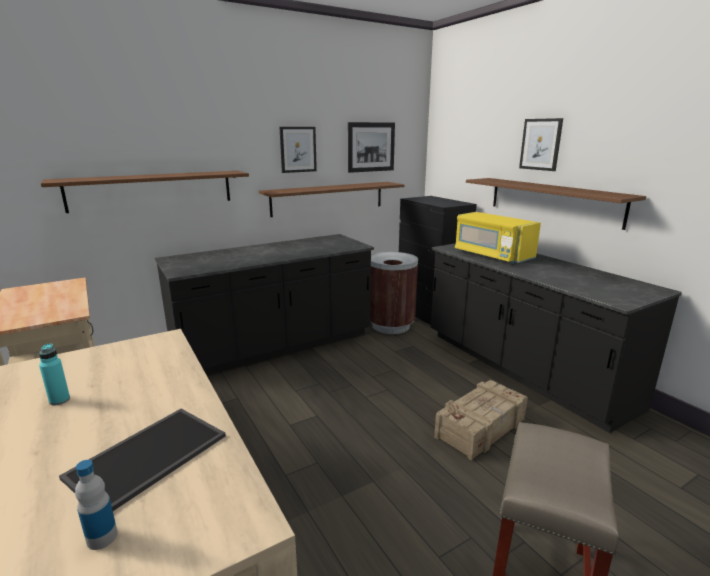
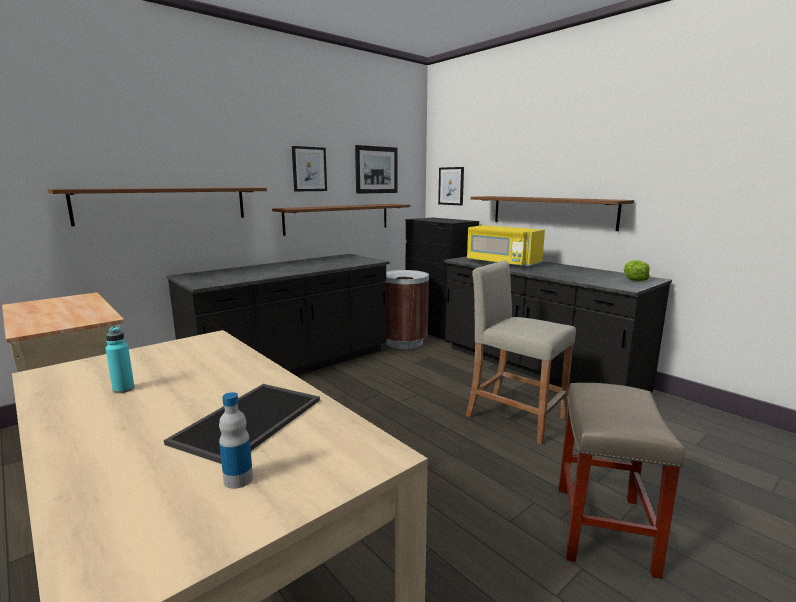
camera: 10 degrees left, 5 degrees down
crate [434,380,528,461] -> beige stool [466,260,576,445]
picture [519,118,563,171] -> picture moved to [438,167,464,206]
none -> lettuce [624,260,650,281]

